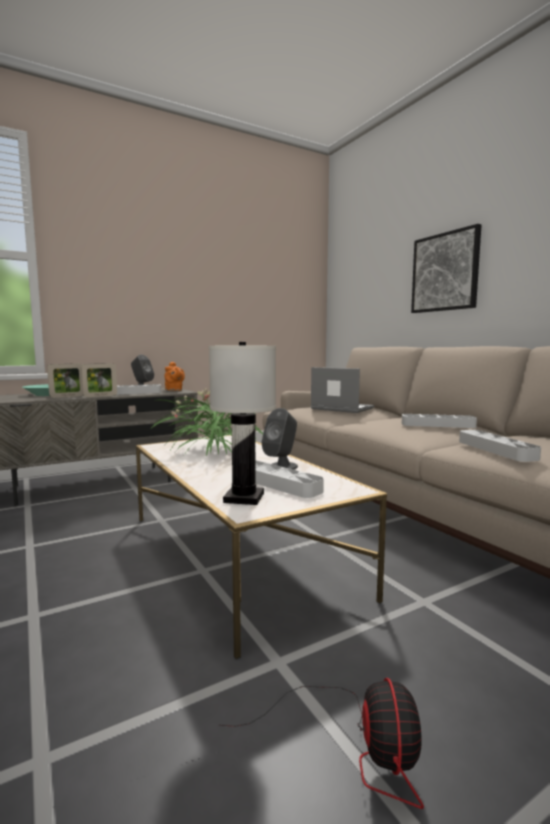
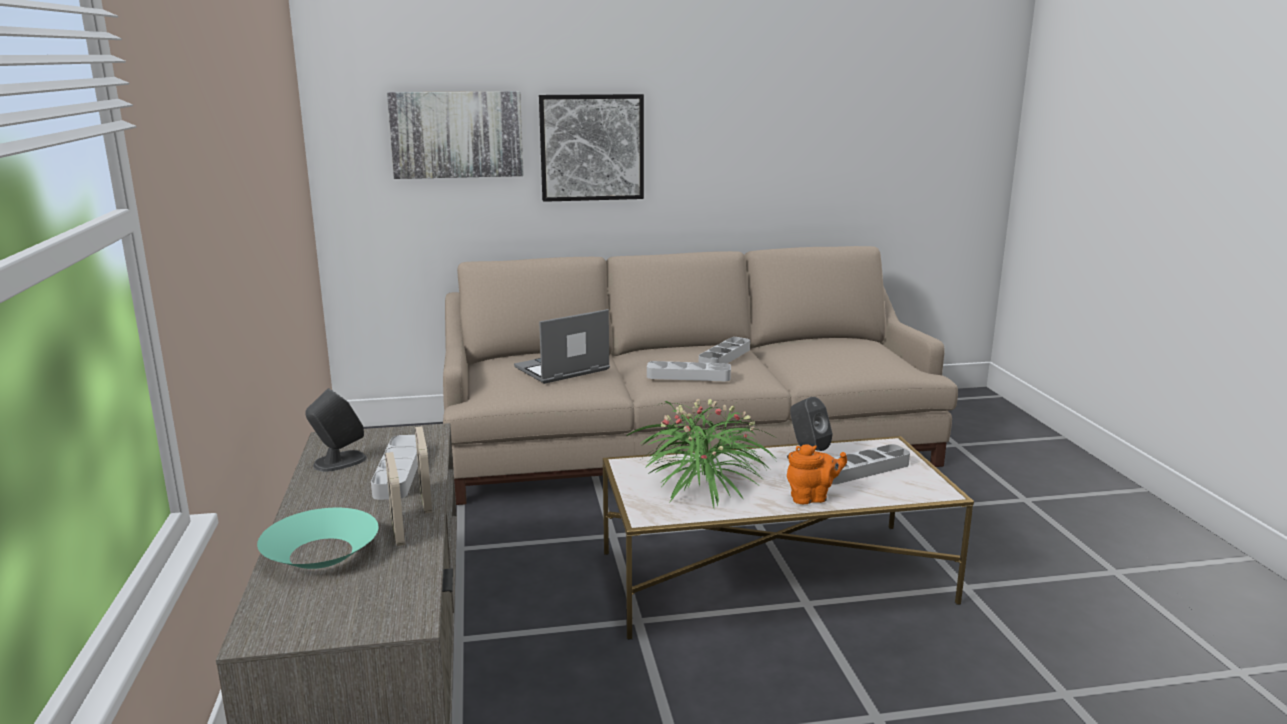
camera: 70 degrees left, 10 degrees up
orange teapot [164,362,185,391] -> orange teapot moved to [787,444,847,504]
white table lamp [209,342,276,505] -> none
fan [219,678,424,809] -> none
grey tray [459,430,541,462] -> grey tray moved to [647,361,731,381]
none -> picture [387,91,524,179]

